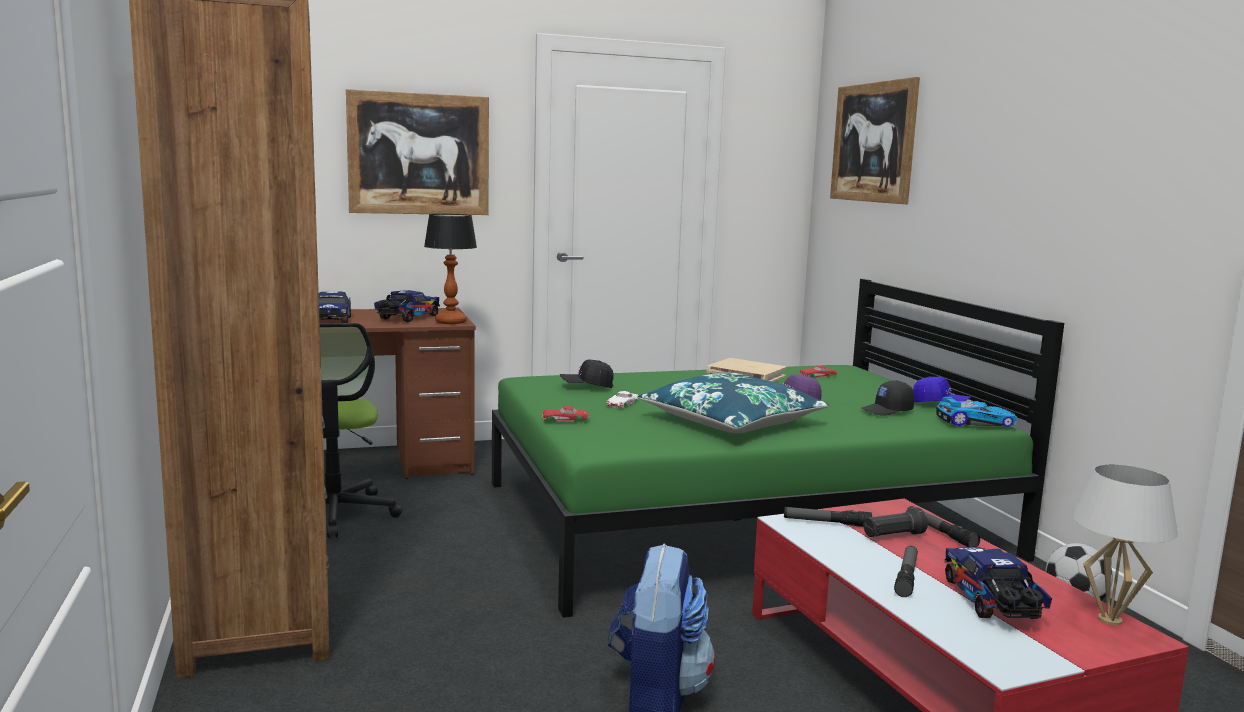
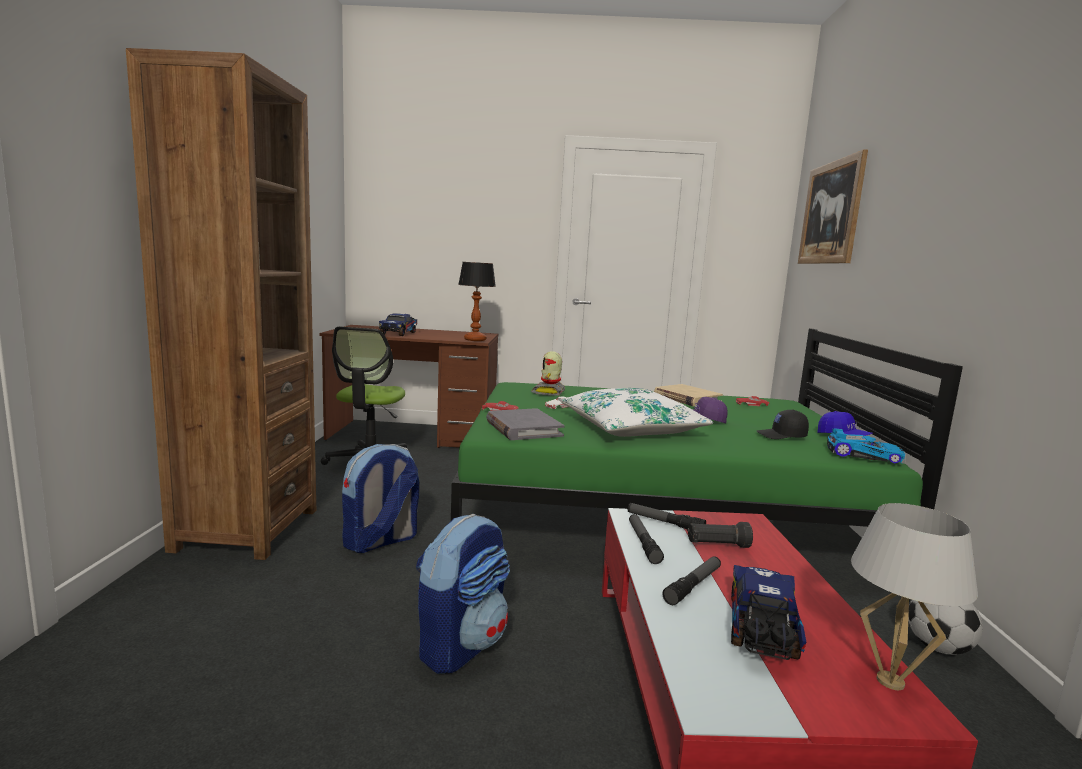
camera: 20 degrees right, 0 degrees up
picture [346,89,489,215] -> none
toy truck [374,290,440,322] -> none
black cap [560,359,614,388] -> toy robot [531,351,565,396]
blue pillow [638,372,829,433] -> white pillow [560,388,713,437]
flashlight [907,506,980,548] -> flashlight moved to [629,514,664,564]
none -> backpack [342,444,419,553]
none -> grey book [486,408,565,440]

